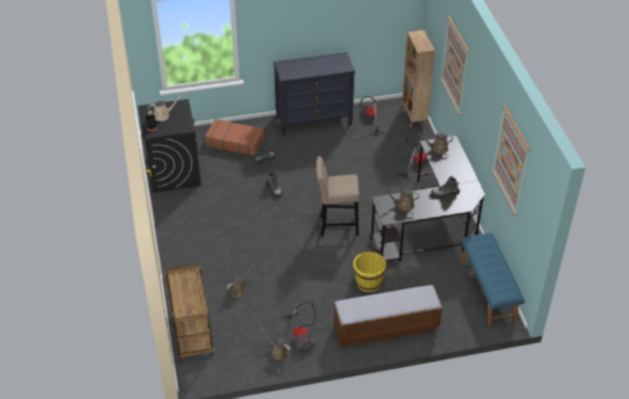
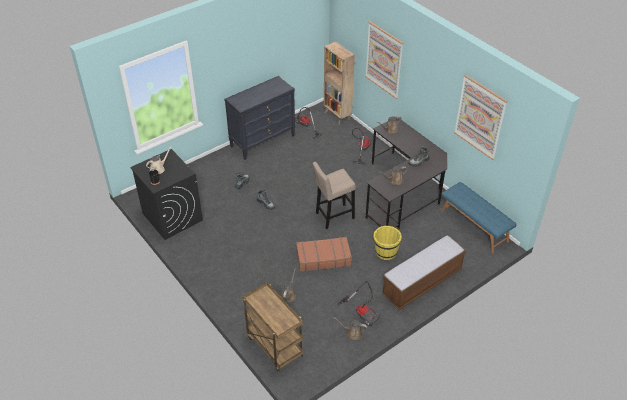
camera: 25 degrees left, 0 degrees up
brown suitcase [205,119,264,156] -> brown suitcase moved to [296,237,352,272]

